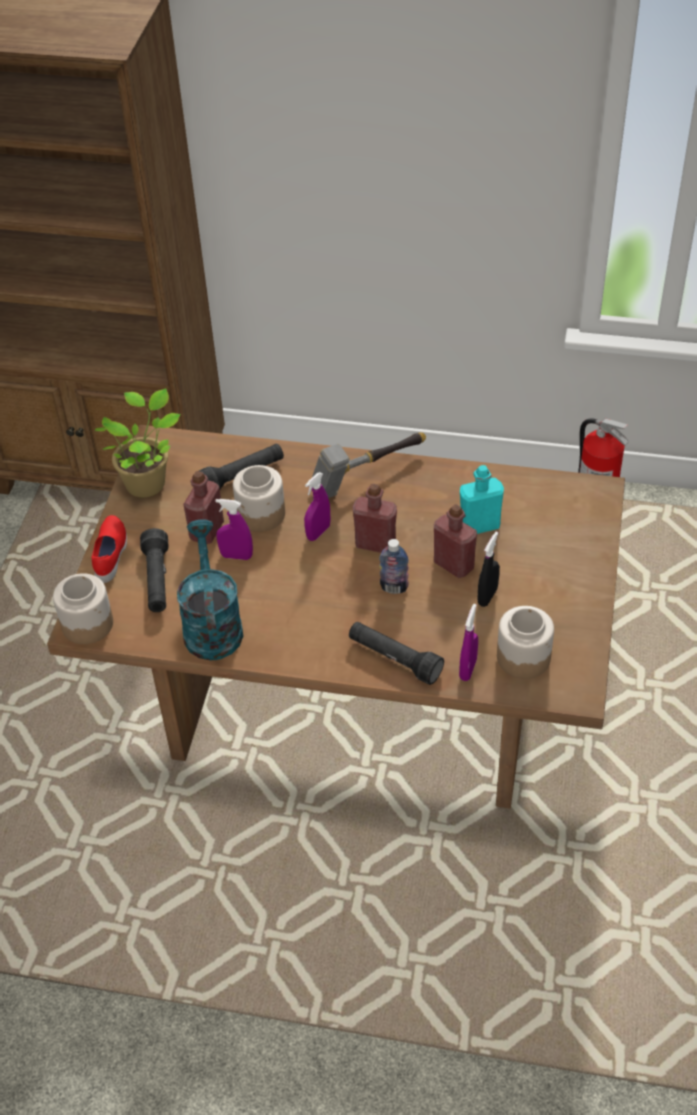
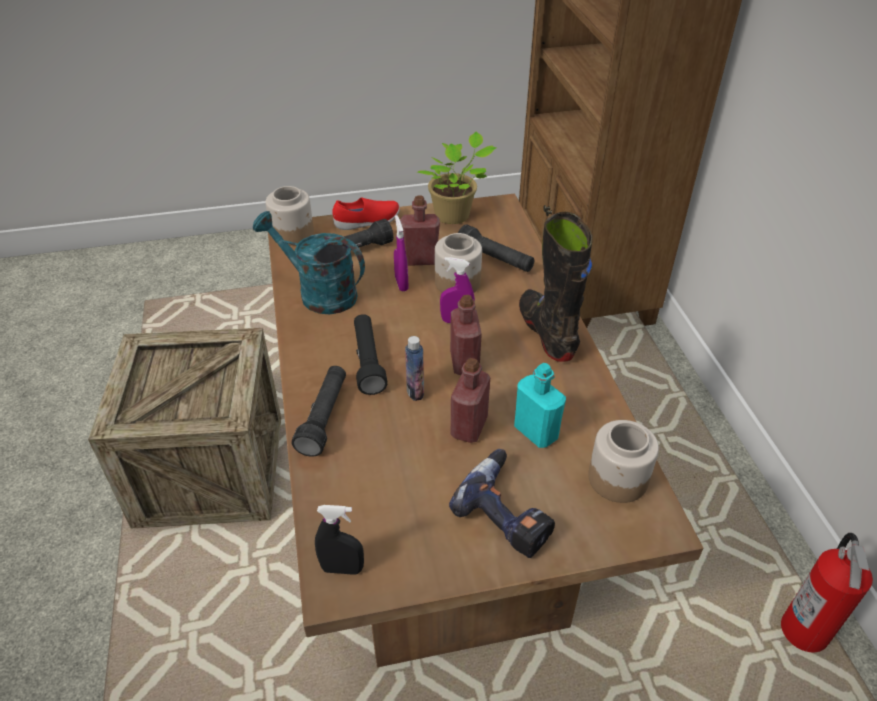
camera: 65 degrees right, 5 degrees down
turquoise watering can [177,519,243,660] -> turquoise watering can turned 120 degrees counterclockwise [253,211,365,314]
hammer [312,432,426,498] -> black boot [519,212,593,362]
purple spray bottle [459,604,478,681] -> none
black spray bottle [477,531,500,607] -> black spray bottle moved to [315,505,364,575]
jar [497,606,554,679] -> jar moved to [588,420,659,503]
none -> crate [88,328,281,528]
none -> black flashlight [354,314,388,395]
none -> power drill [449,449,555,558]

